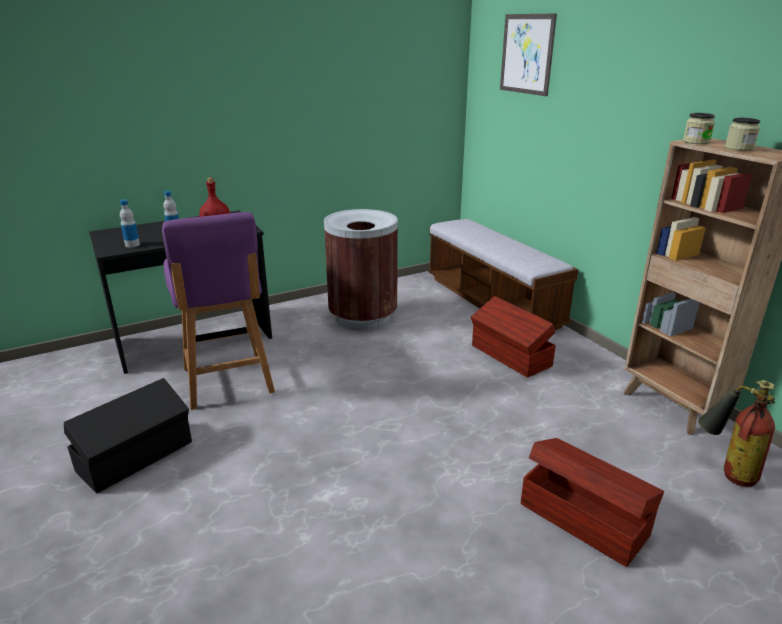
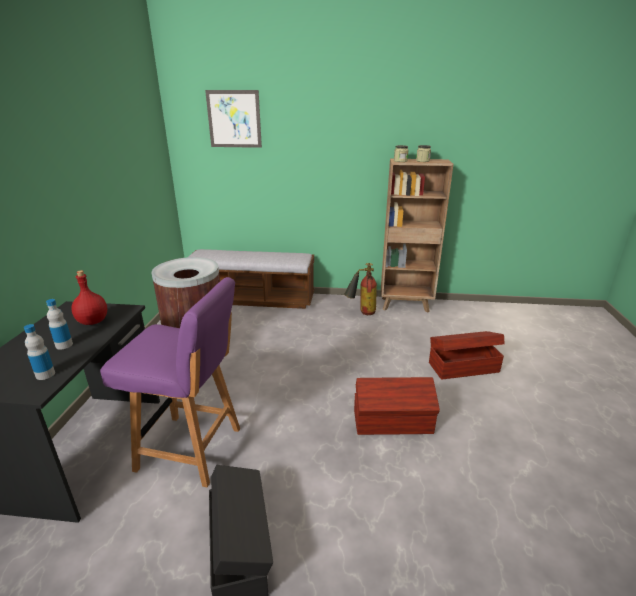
camera: 55 degrees left, 0 degrees up
brown storage box [471,296,556,378] -> brown storage box moved to [354,377,440,435]
fire extinguisher [698,380,775,487] -> fire extinguisher moved to [344,263,377,315]

